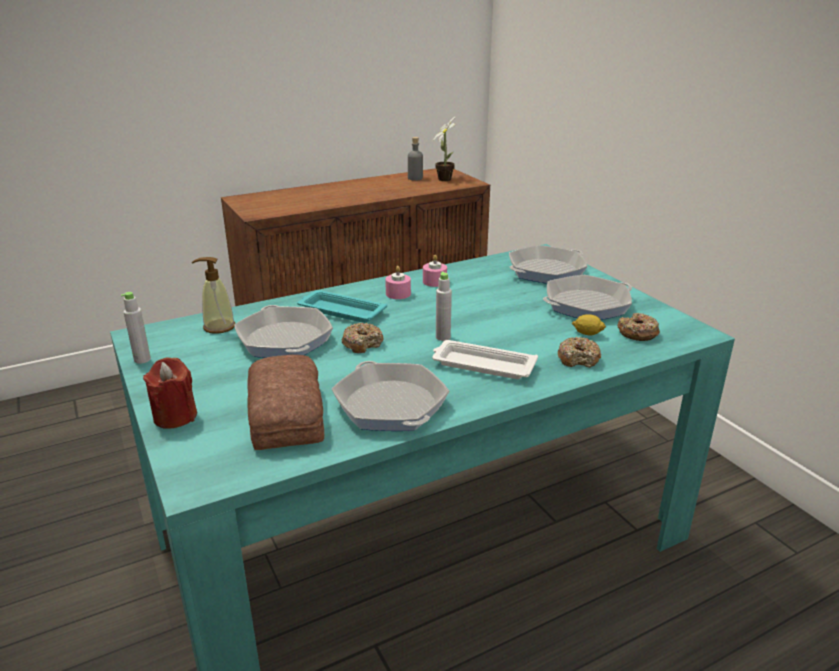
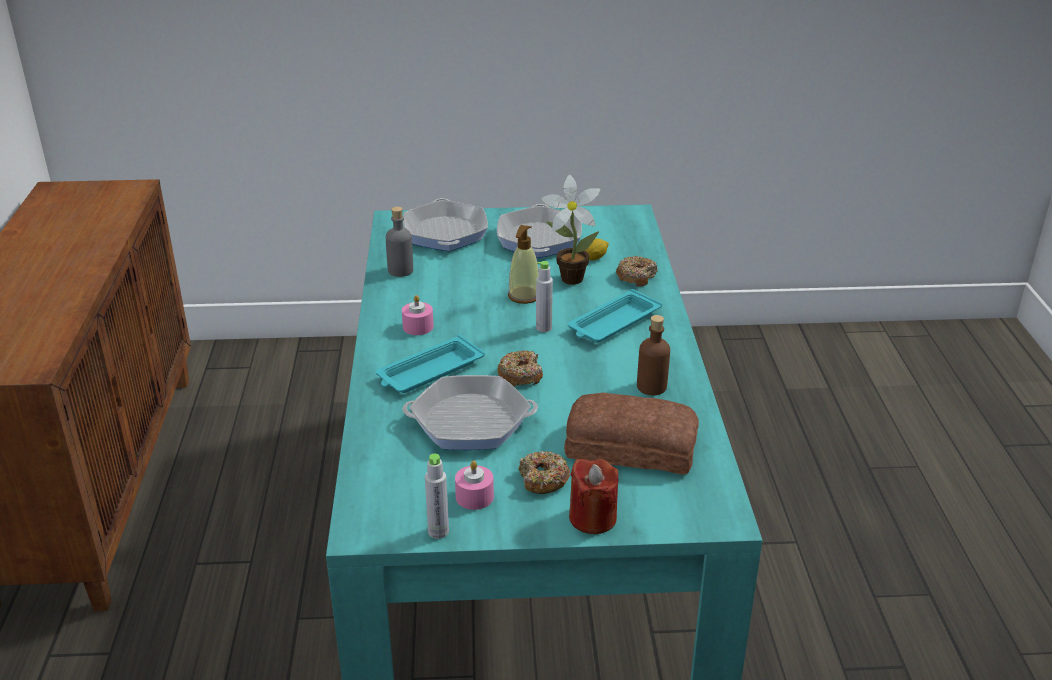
camera: 65 degrees left, 5 degrees up
soap dispenser [192,257,235,334] -> soap dispenser moved to [508,225,539,304]
frying pan [332,361,449,431] -> brown bottle [637,315,670,395]
grey bottle [408,137,423,181] -> grey bottle moved to [386,207,413,277]
pink candle [423,255,447,287] -> pink candle moved to [455,461,494,510]
potted plant [432,116,456,181] -> potted plant moved to [542,175,601,285]
white tray [432,340,538,379] -> turquoise tray [568,289,662,343]
donut [617,313,660,341] -> donut moved to [519,451,570,494]

